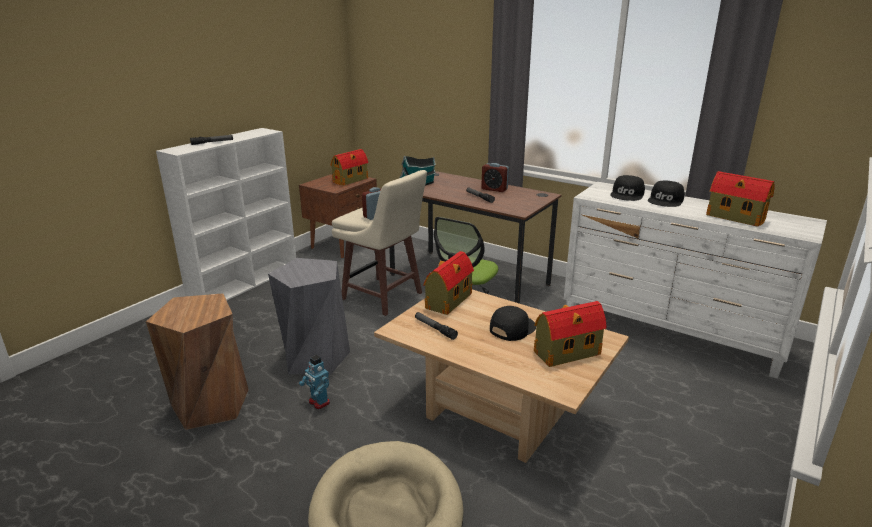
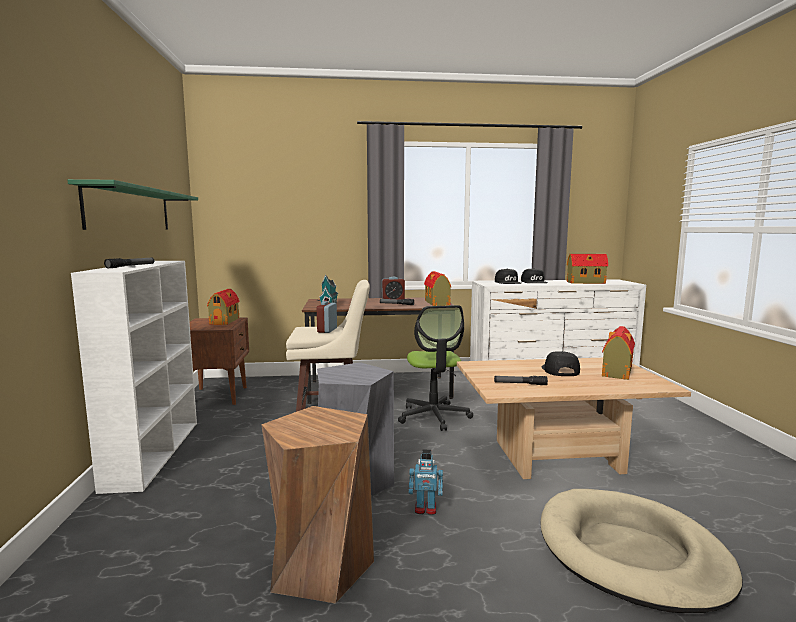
camera: 40 degrees left, 15 degrees down
toy house [423,251,474,315] -> toy house moved to [424,271,451,306]
none -> green shelf [67,179,198,230]

